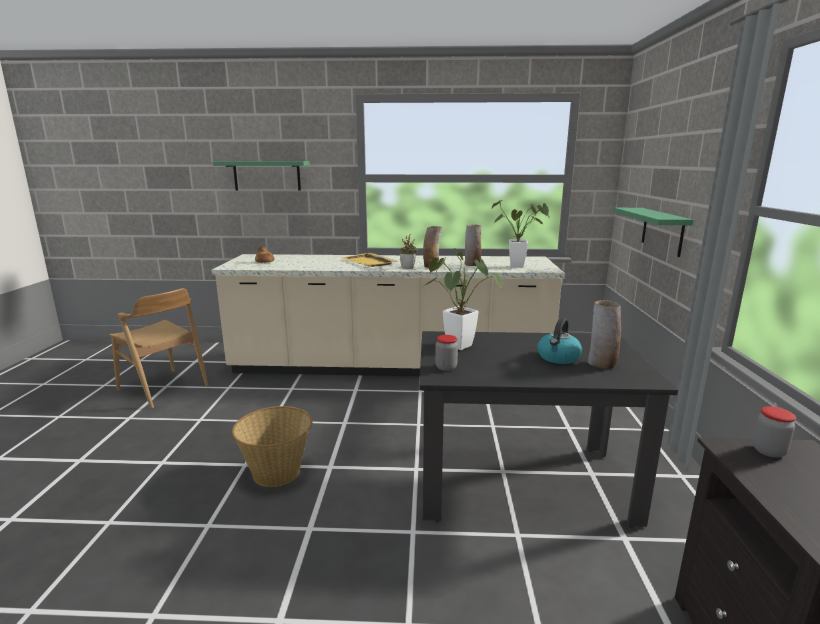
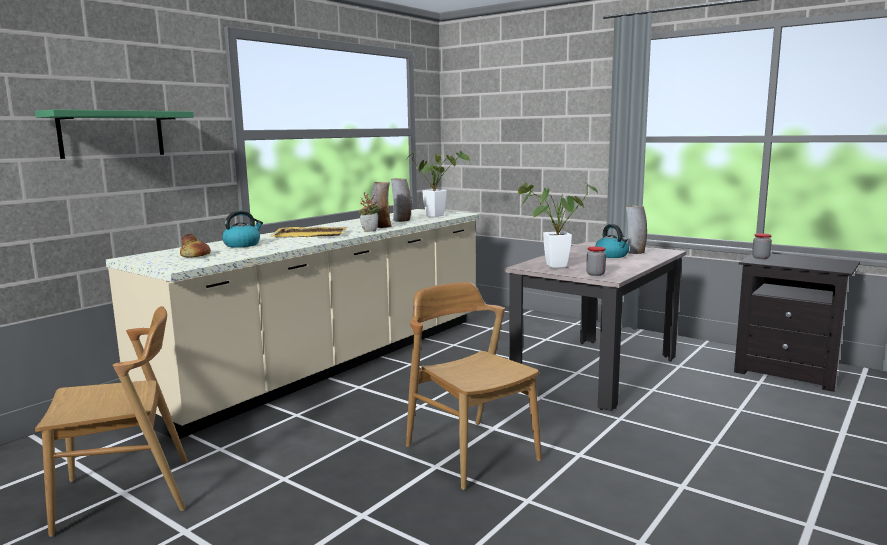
camera: 55 degrees left, 5 degrees down
basket [232,406,313,487] -> brown chair [406,282,542,490]
black dining table [419,331,678,528] -> beige dining table [505,241,686,411]
green shelf [613,208,694,257] -> none
none -> kettle [222,211,263,248]

